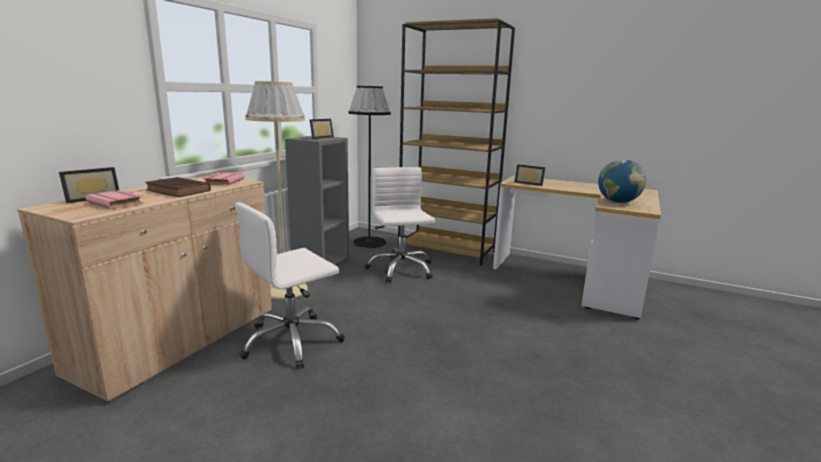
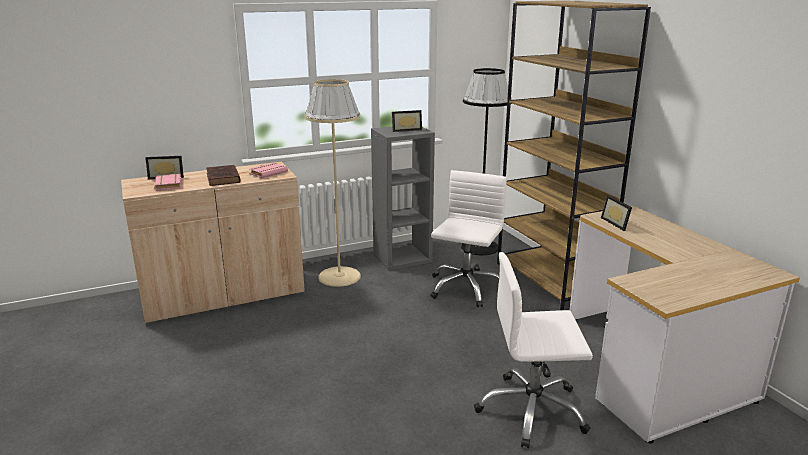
camera: 40 degrees right, 5 degrees up
white office chair [235,202,345,369] -> white office chair moved to [474,252,593,448]
globe [598,159,646,203] -> none

